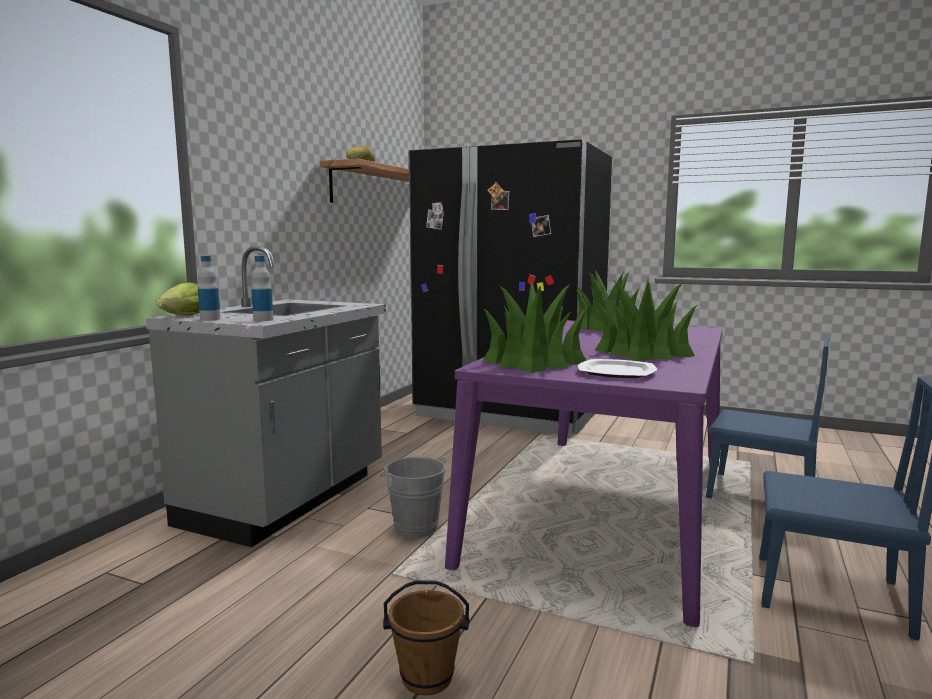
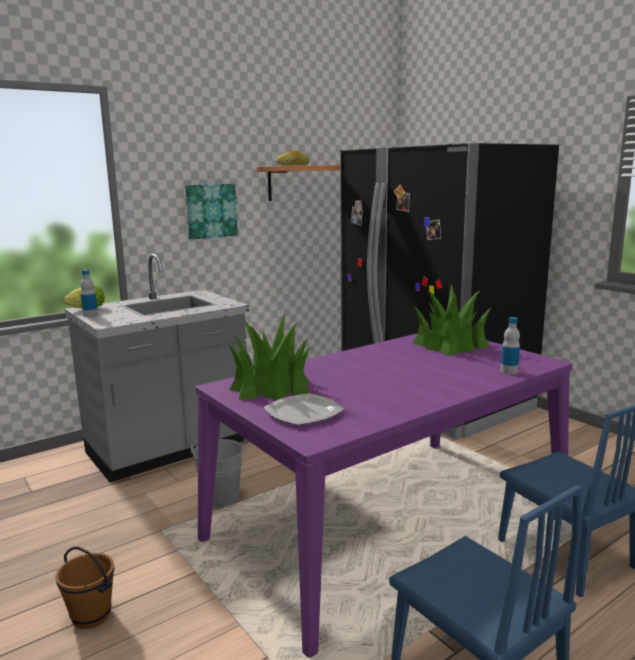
camera: 30 degrees right, 5 degrees up
bottle [251,256,273,321] -> bottle moved to [501,317,520,374]
potted plant [595,279,697,361] -> none
none -> picture [185,184,238,239]

